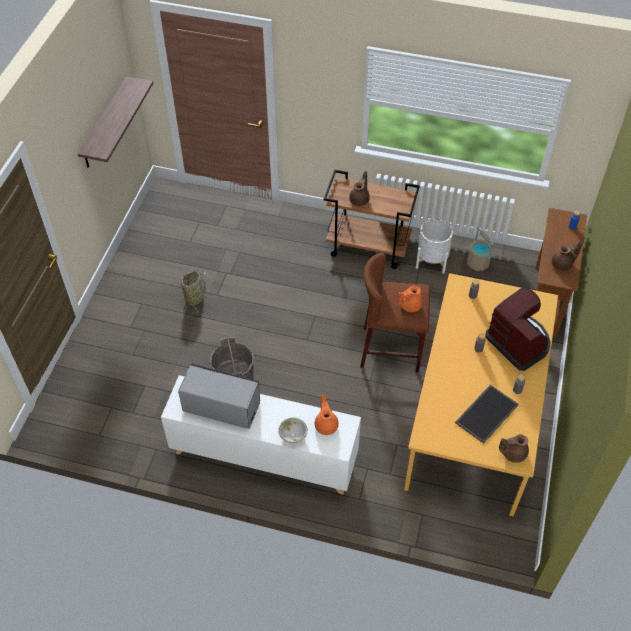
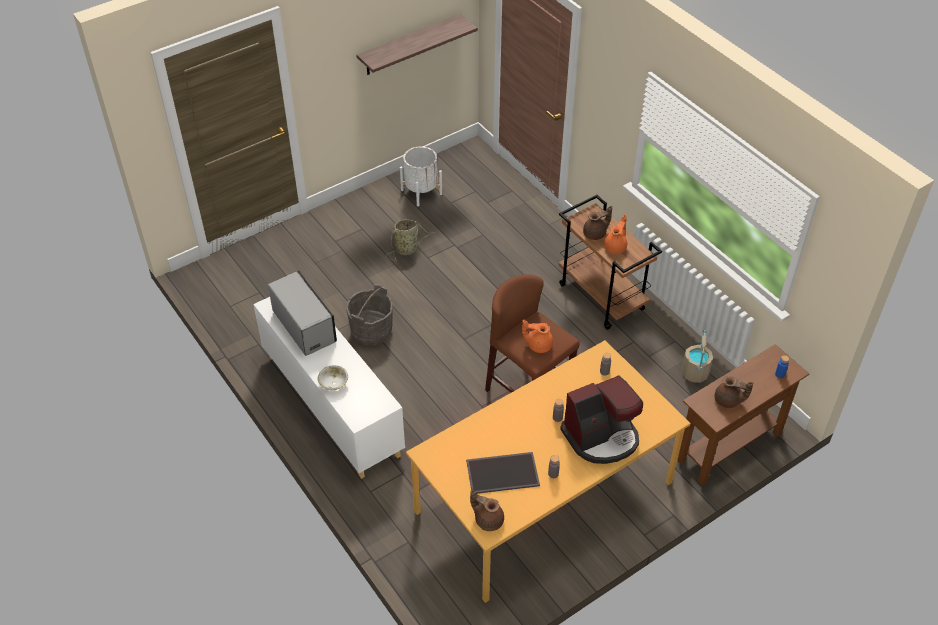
camera: 40 degrees right, 5 degrees down
orange teapot [315,394,339,435] -> orange teapot moved to [604,214,627,254]
white planter [416,219,453,274] -> white planter moved to [400,146,442,206]
coffee machine [485,287,551,371] -> coffee machine turned 60 degrees clockwise [560,375,643,464]

